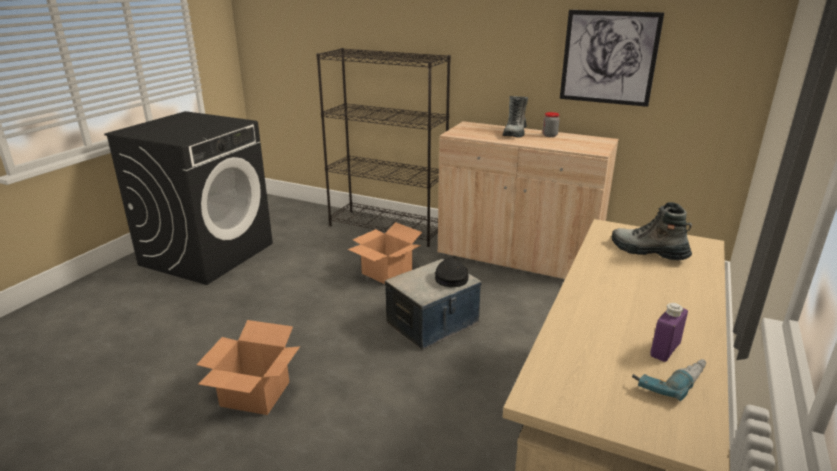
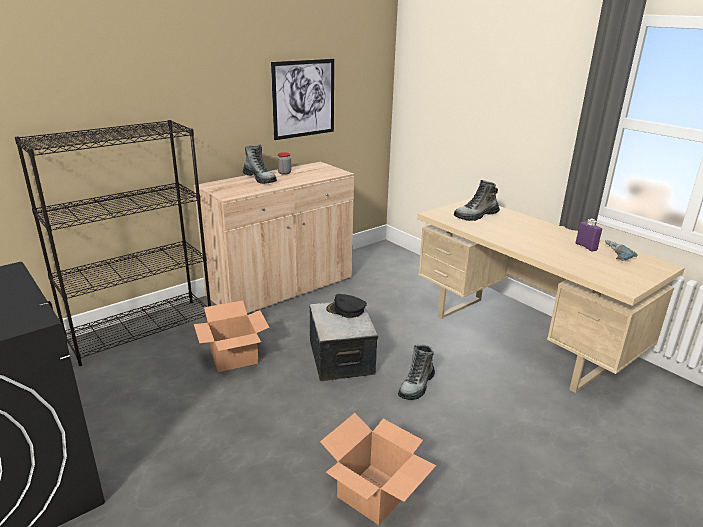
camera: 65 degrees left, 0 degrees up
none -> boot [398,345,435,400]

